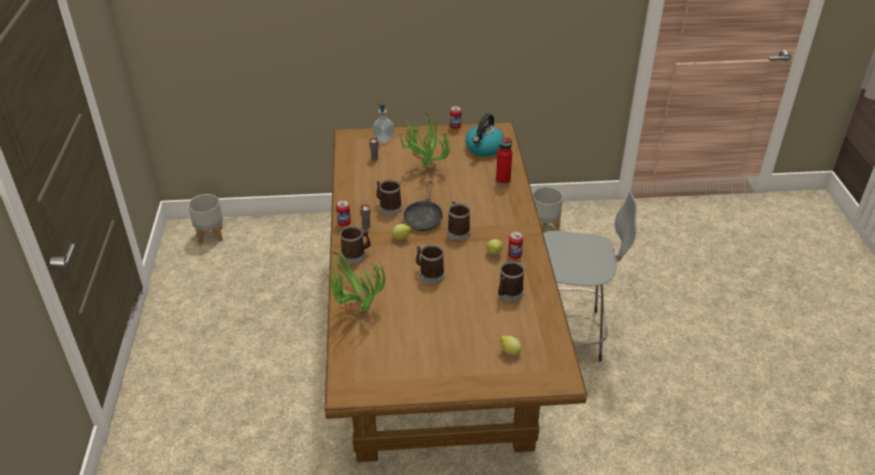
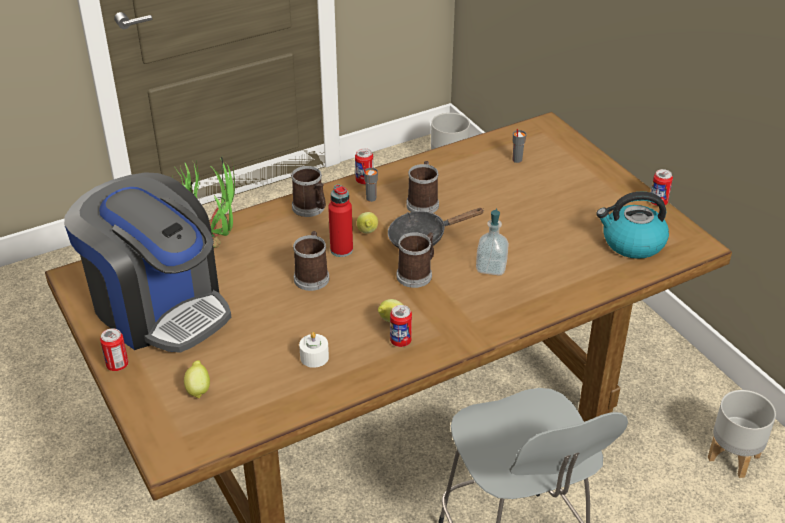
camera: 65 degrees right, 0 degrees up
soap dispenser [373,103,394,143] -> soap dispenser moved to [476,209,509,276]
potted plant [400,113,451,170] -> none
red bottle [496,138,512,185] -> red bottle moved to [328,184,353,257]
mug [498,261,525,301] -> white candle [299,332,329,368]
none -> coffee machine [64,172,231,353]
none -> can [100,328,128,371]

